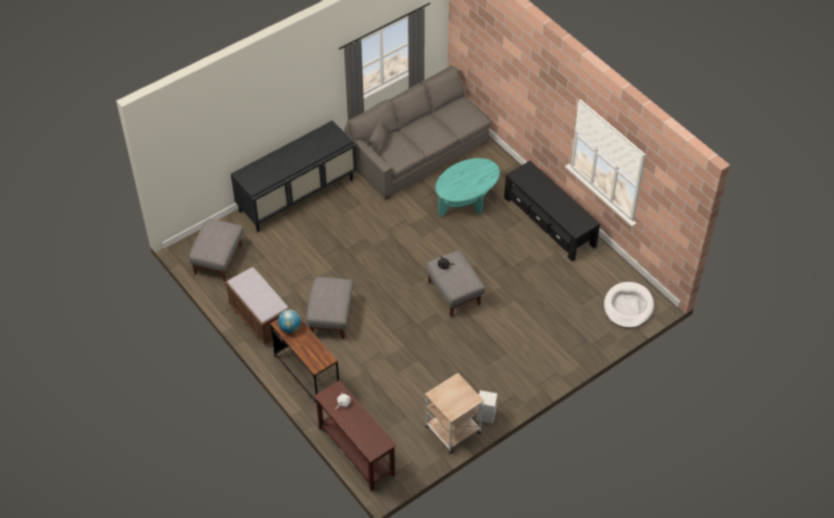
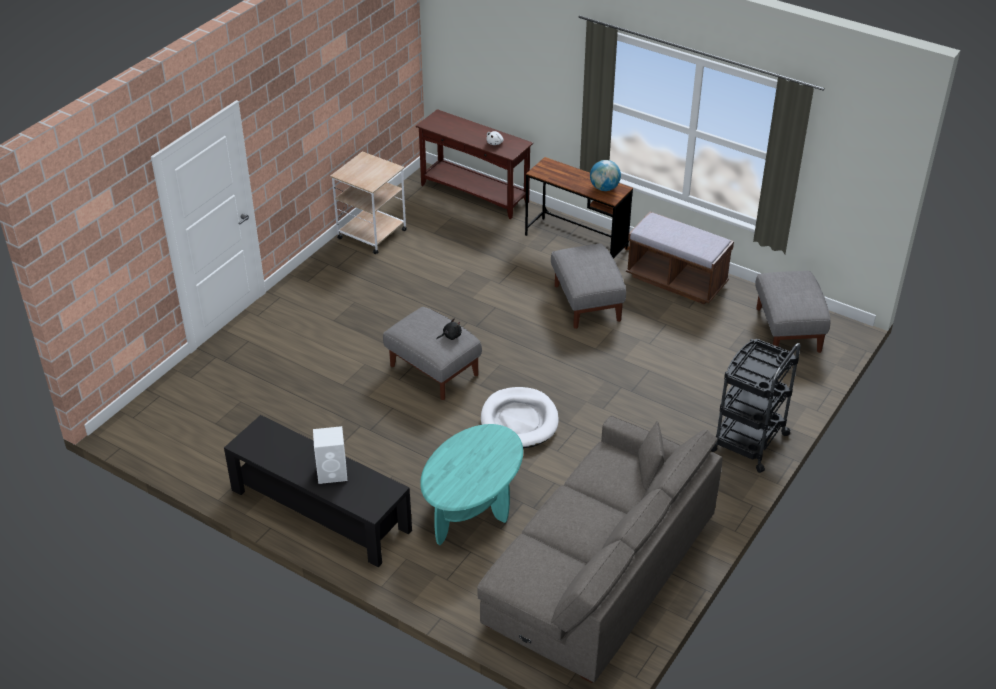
camera: 160 degrees right, 10 degrees down
black cabinet [231,120,357,232] -> black cart [711,339,801,473]
white speaker [476,390,497,423] -> white speaker moved to [313,426,347,484]
white dog bed [604,282,654,328] -> white dog bed moved to [481,387,559,448]

